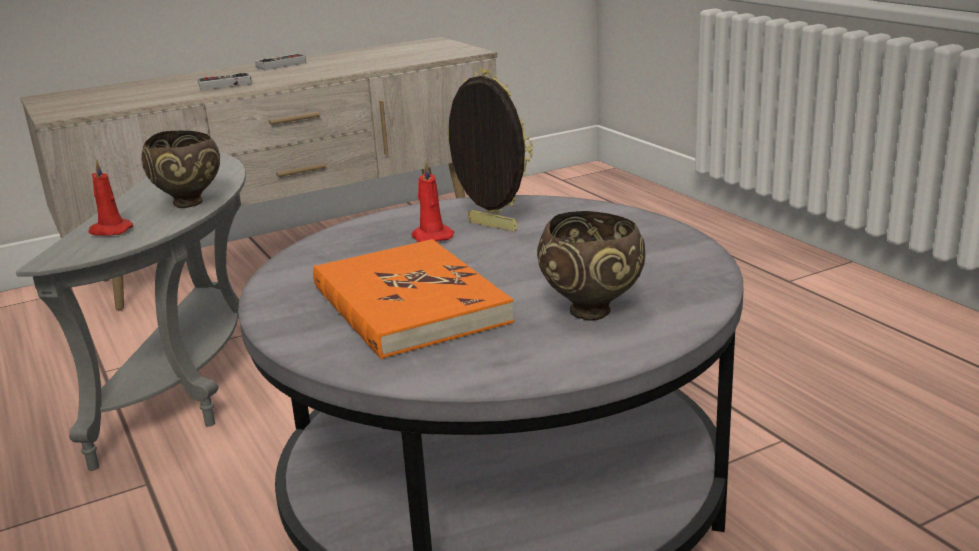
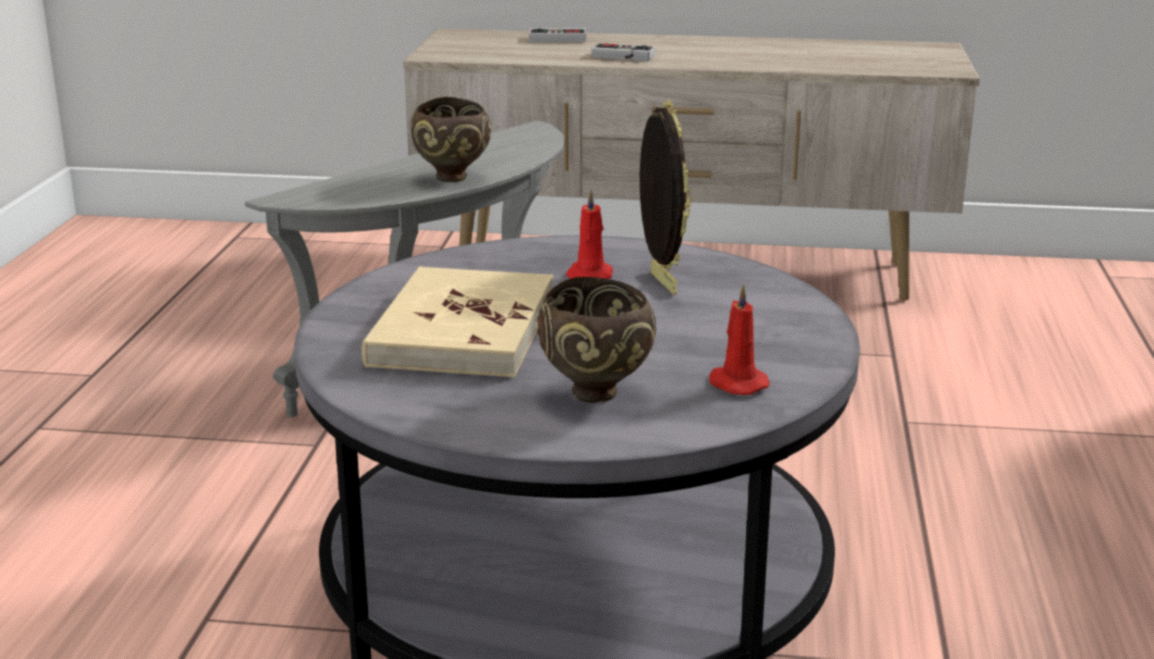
camera: 35 degrees right, 0 degrees up
red candle [89,160,133,236] -> red candle moved to [709,284,770,395]
game controller [255,54,306,70] -> game controller moved to [529,28,586,42]
orange book [313,239,514,359] -> beige book [362,266,553,377]

